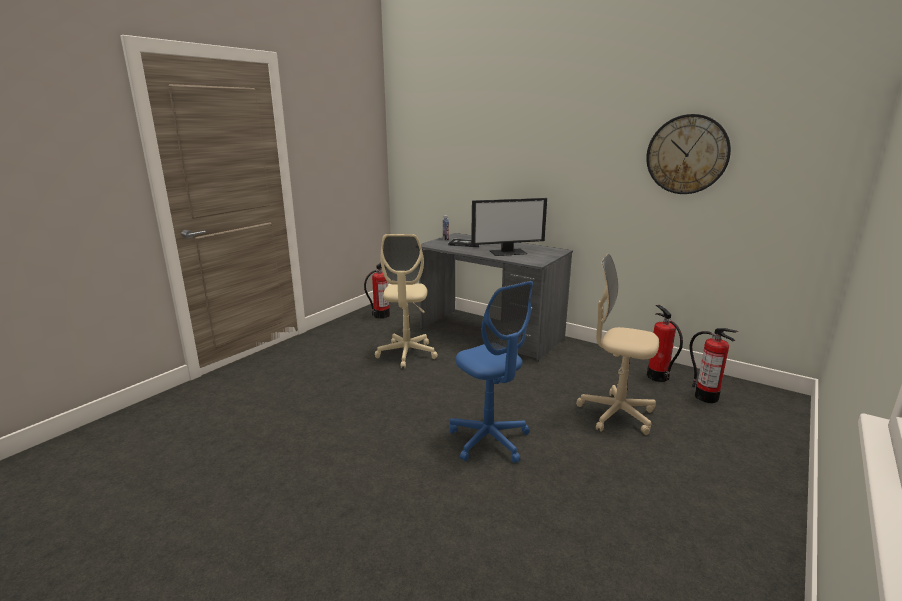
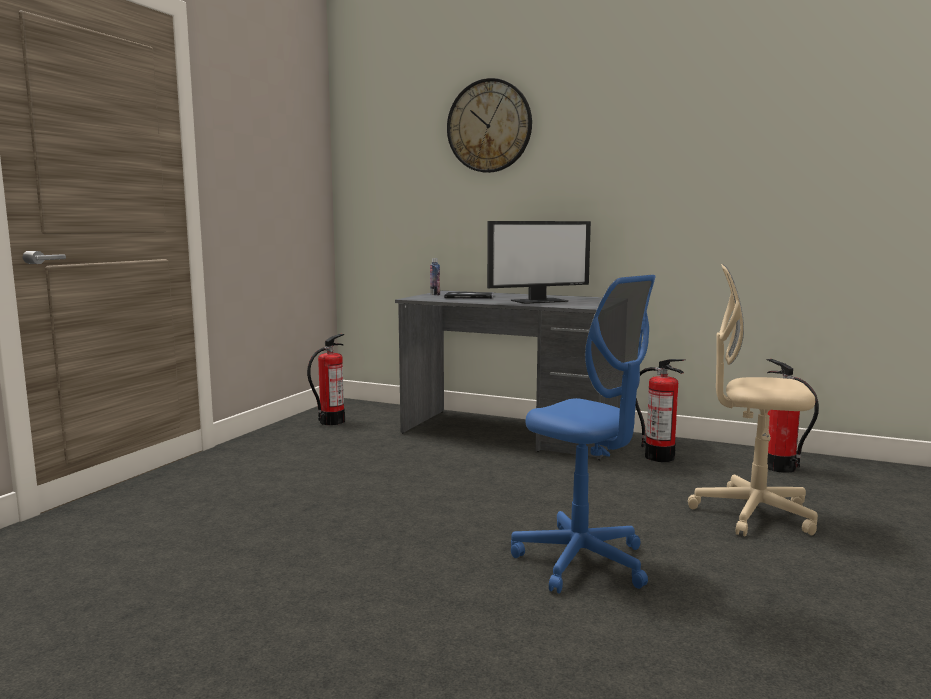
camera: 10 degrees left, 10 degrees down
beige office chair [375,234,438,368] -> none
wall clock [646,114,731,194] -> wall clock moved to [447,78,532,173]
fire extinguisher [690,328,738,403] -> fire extinguisher moved to [636,359,686,462]

